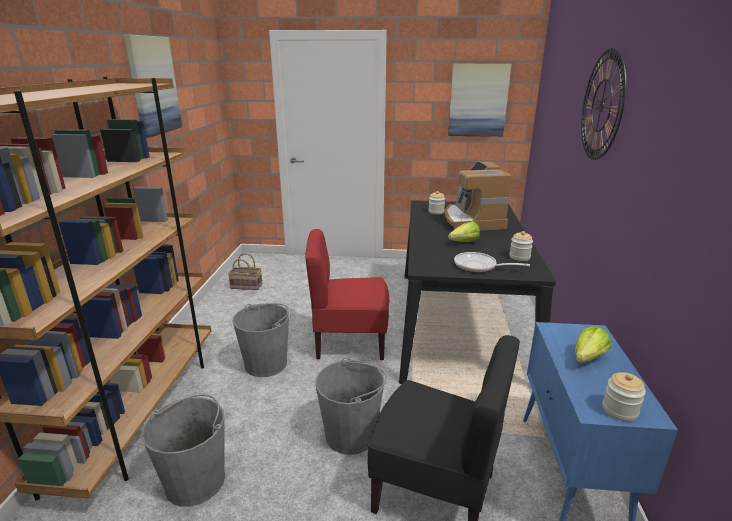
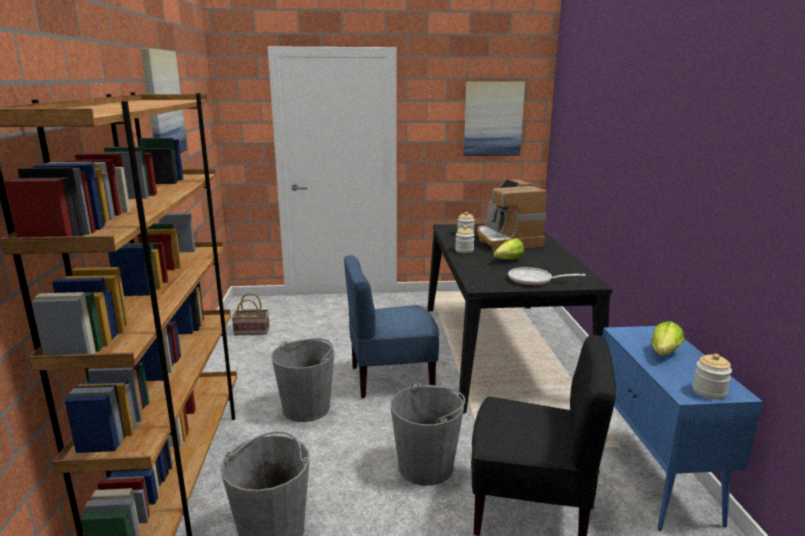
camera: 10 degrees left, 5 degrees down
red chair [306,229,389,360] -> blue chair [344,255,439,398]
jar [509,231,533,261] -> jar moved to [455,226,475,253]
wall clock [581,48,626,160] -> none

